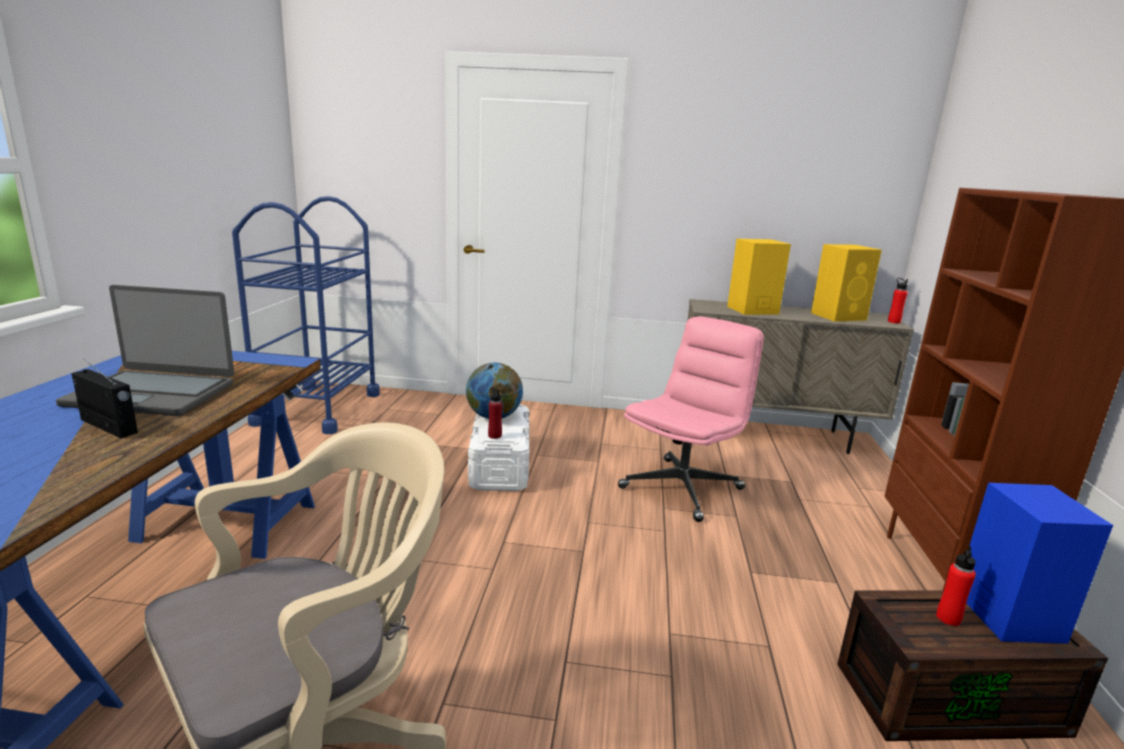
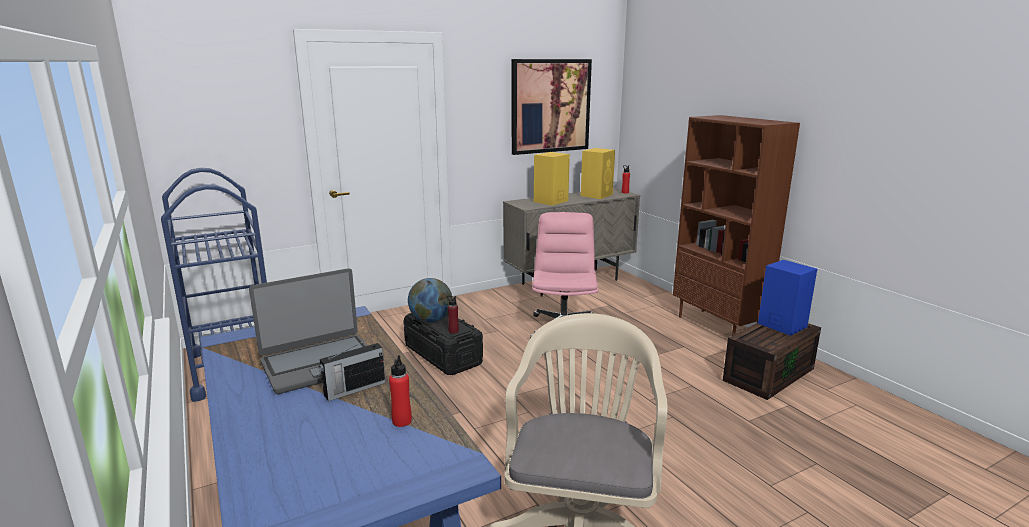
camera: 35 degrees left, 0 degrees up
radio [71,360,138,438] -> radio turned 150 degrees clockwise [319,337,385,401]
white storage box [468,404,529,491] -> black storage box [403,313,483,375]
red bottle [936,546,976,626] -> red bottle moved to [389,355,412,427]
none -> picture [512,59,592,155]

